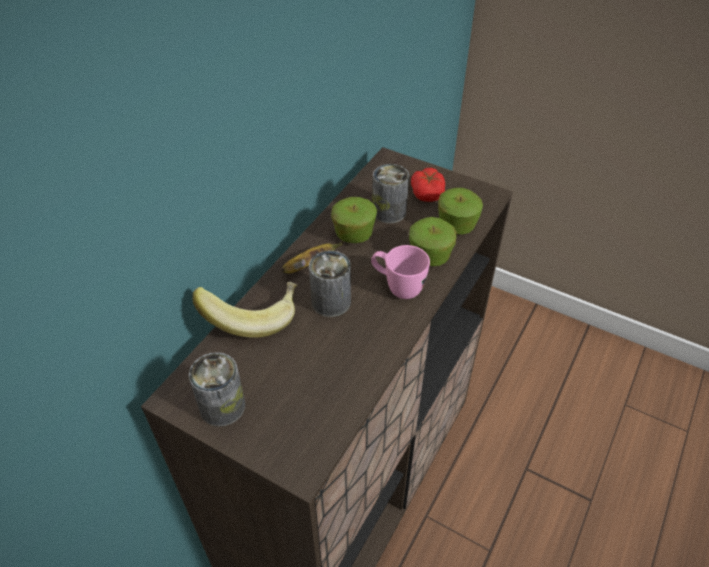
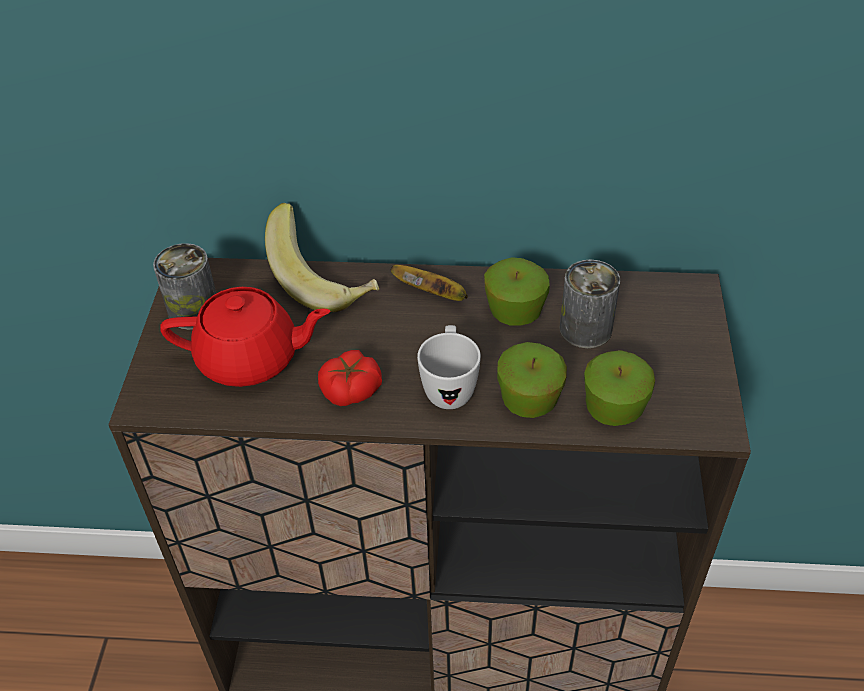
camera: 65 degrees right, 0 degrees up
can [309,251,351,317] -> none
pink mug [371,245,430,299] -> white mug [417,325,481,409]
tomato [411,168,445,202] -> tomato moved to [318,350,382,406]
none -> red teapot [160,287,330,387]

